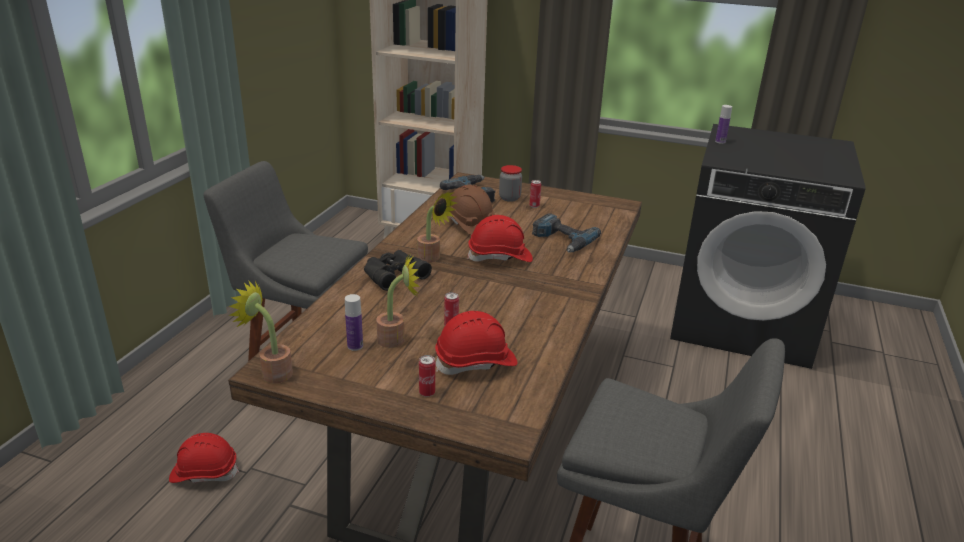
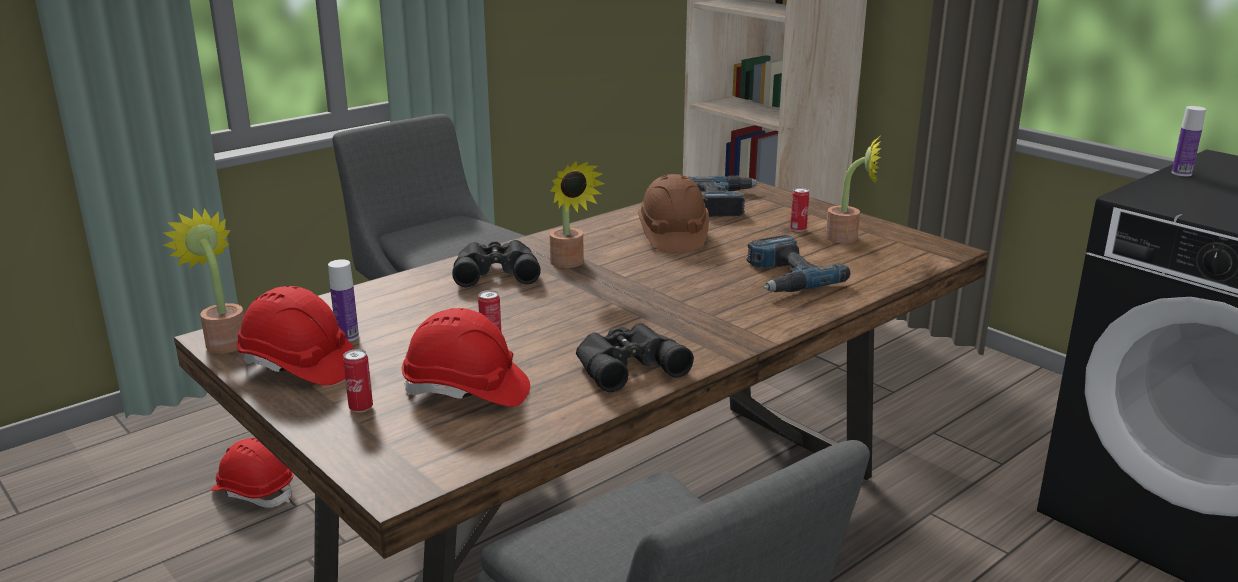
camera: 30 degrees right, 5 degrees down
potted plant [376,254,420,348] -> potted plant moved to [825,137,882,243]
red hard hat [467,215,533,262] -> red hard hat moved to [236,286,354,385]
jar [499,165,522,202] -> none
none -> black binoculars [576,323,694,392]

